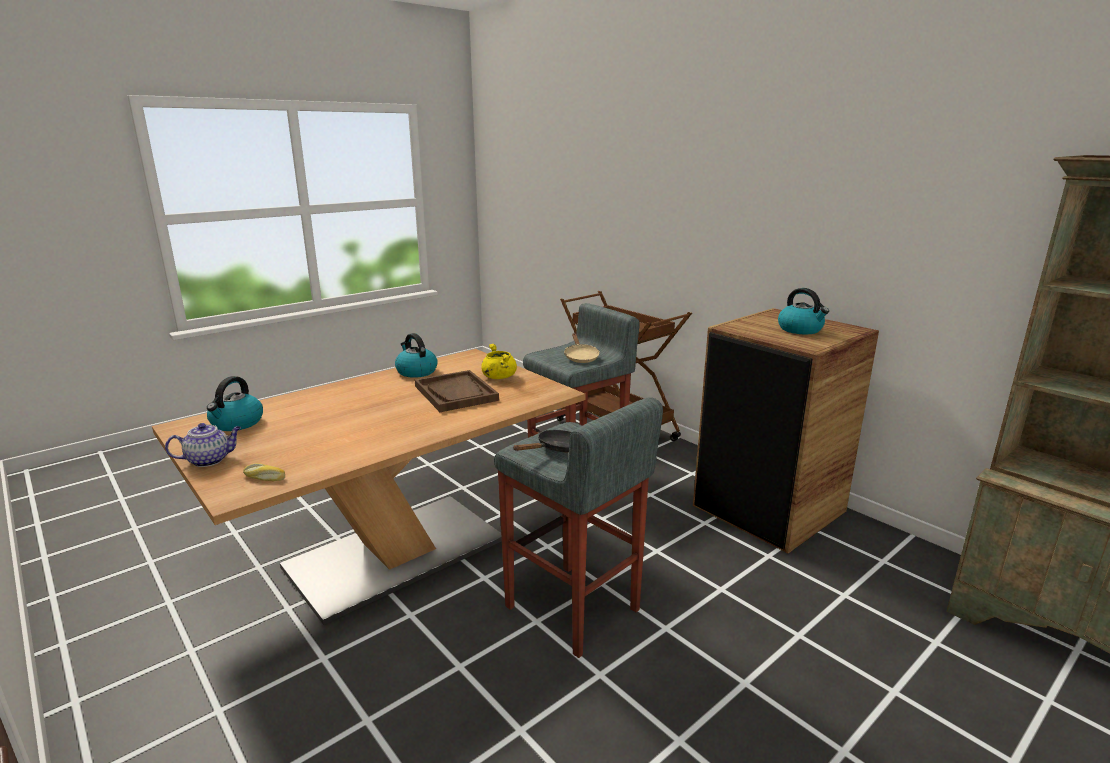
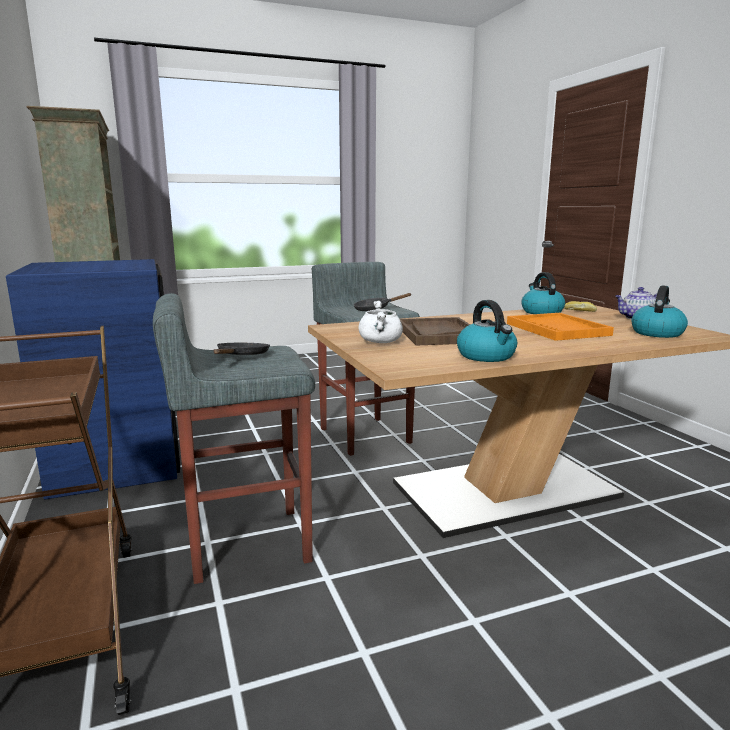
camera: 160 degrees left, 5 degrees down
yellow cooking pot [481,344,517,379] -> white cooking pot [359,300,403,343]
beige frying pan [564,333,599,363] -> black frying pan [213,343,270,355]
brown cabinet [693,308,879,553] -> blue cabinet [6,259,180,499]
kettle [778,288,829,334] -> kettle moved to [521,272,565,314]
none -> orange tray [507,313,614,341]

